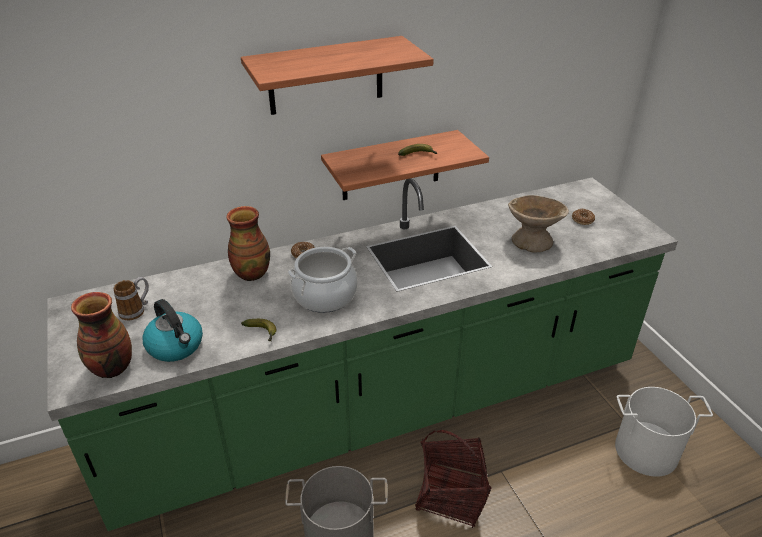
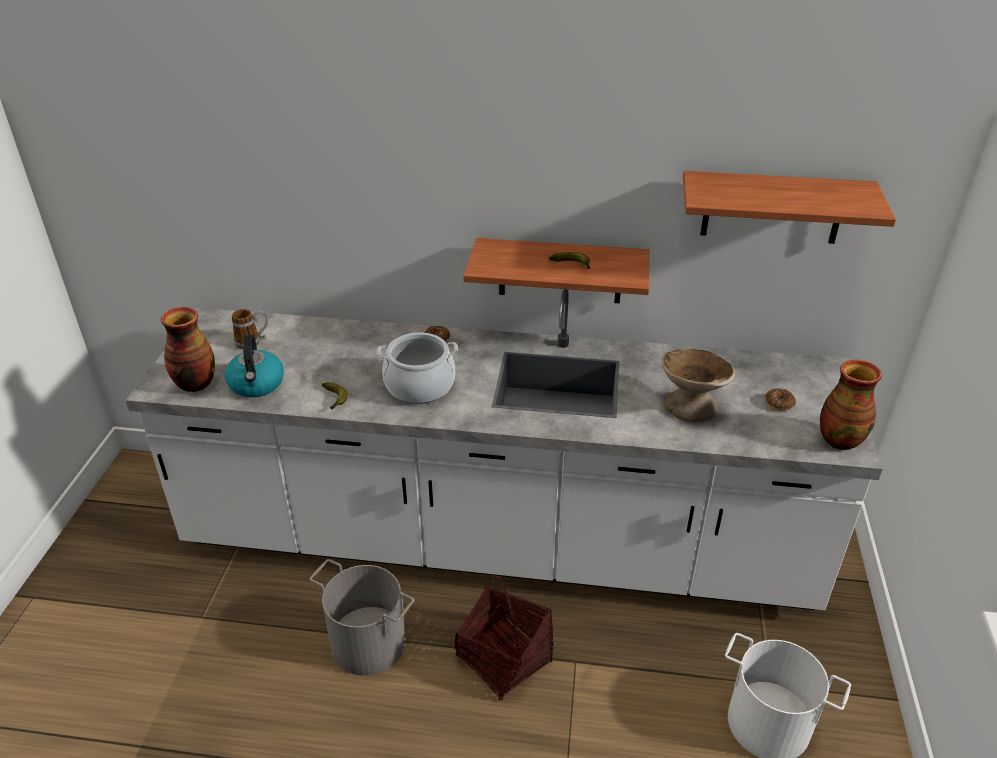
camera: 30 degrees right, 0 degrees up
green counter [48,178,678,531] -> white counter [126,289,883,610]
vase [226,206,270,281] -> vase moved to [820,360,882,450]
shelf [241,36,434,115] -> shelf moved to [683,171,896,244]

